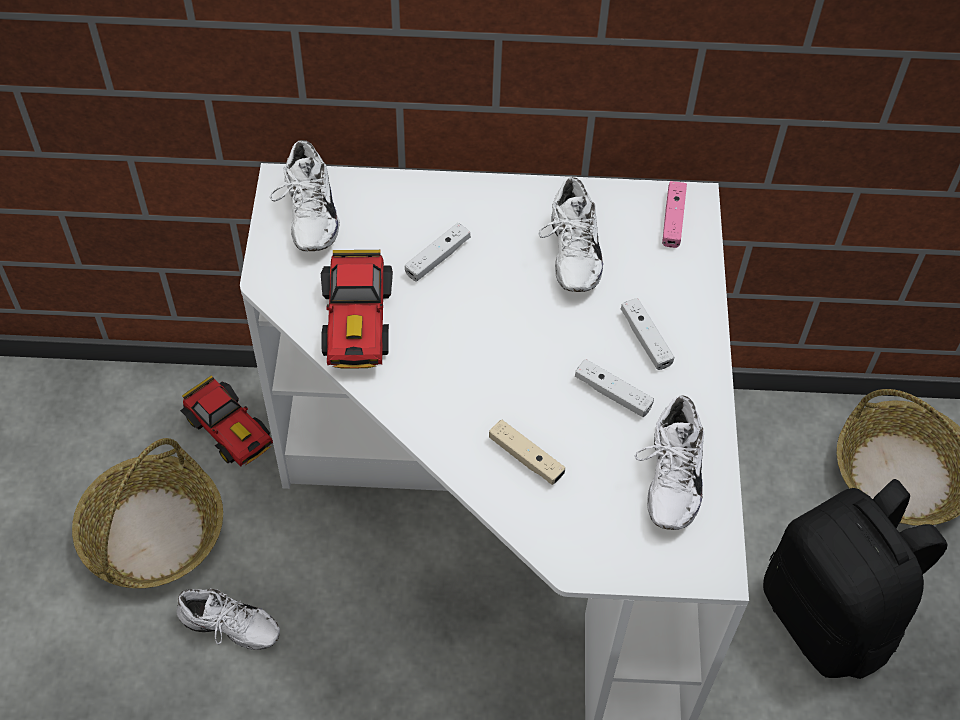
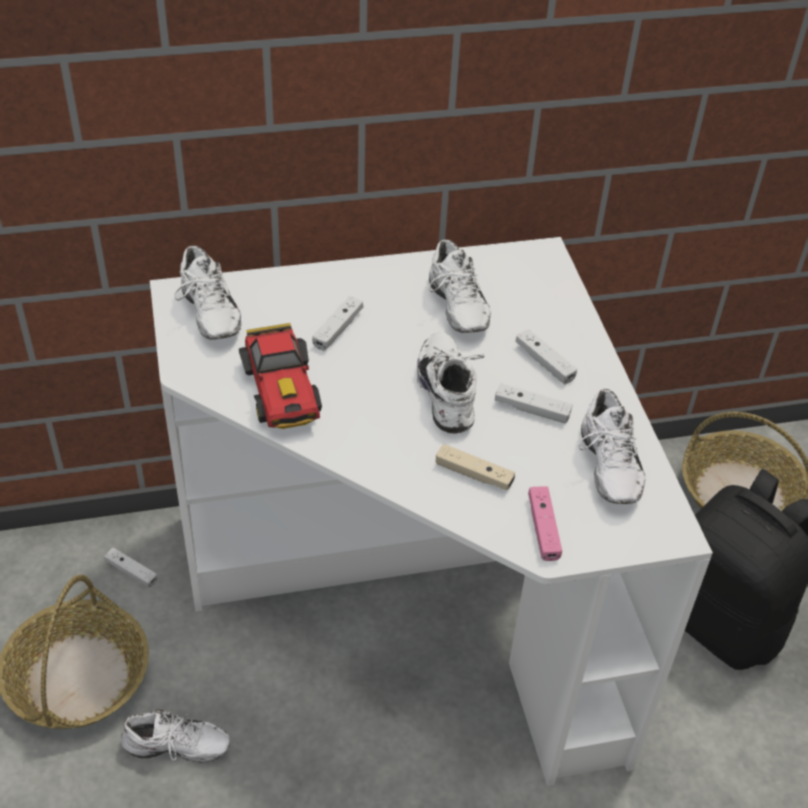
camera: 15 degrees left, 10 degrees down
toy car [180,375,273,466] -> white game controller [104,547,158,588]
pink game controller [662,181,687,248] -> pink game controller moved to [528,486,562,561]
none -> white shoe [417,332,485,433]

